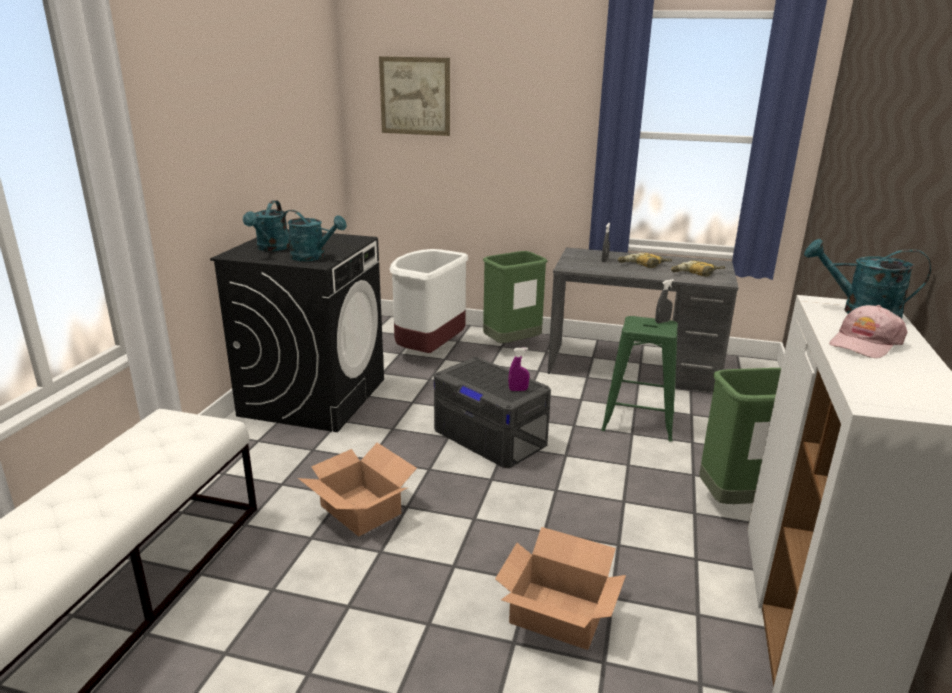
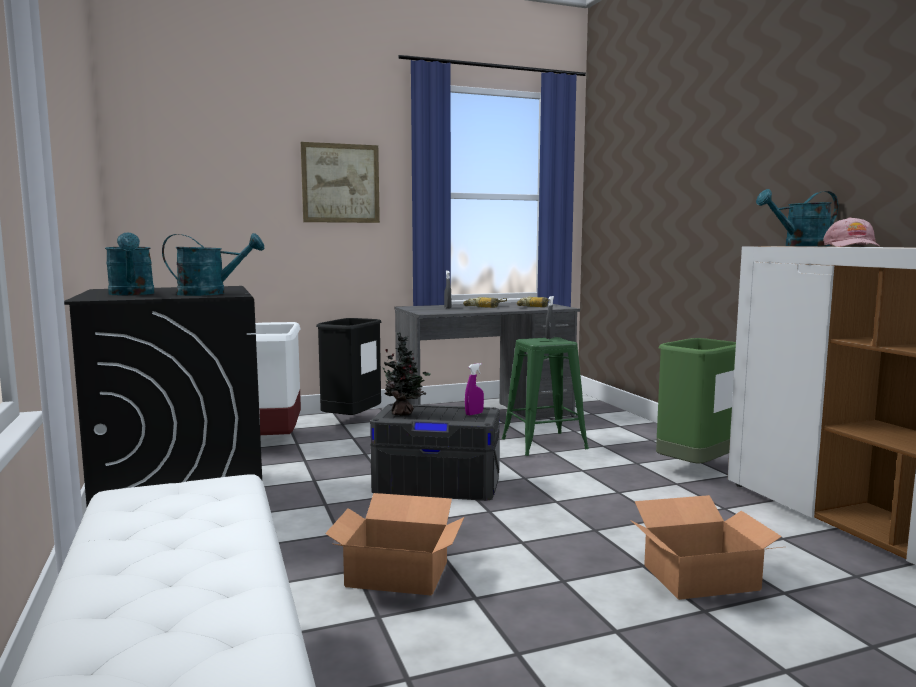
camera: 35 degrees left, 15 degrees down
picture [379,56,450,136] -> picture moved to [301,142,380,223]
green trash can [483,251,548,343] -> black trash can [316,318,381,415]
none -> potted plant [377,332,431,416]

